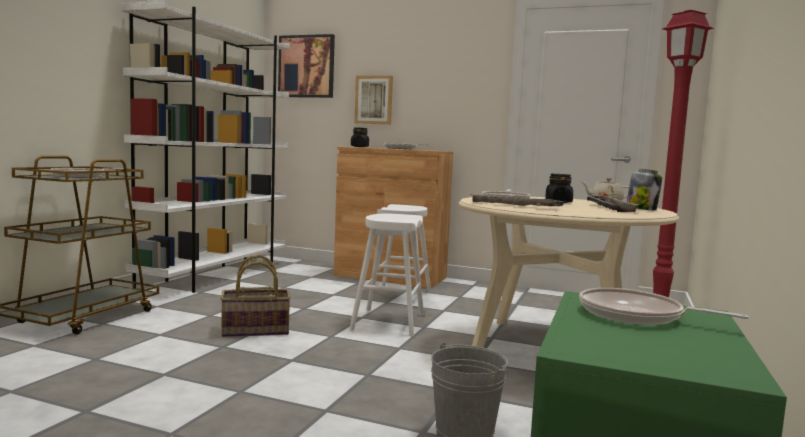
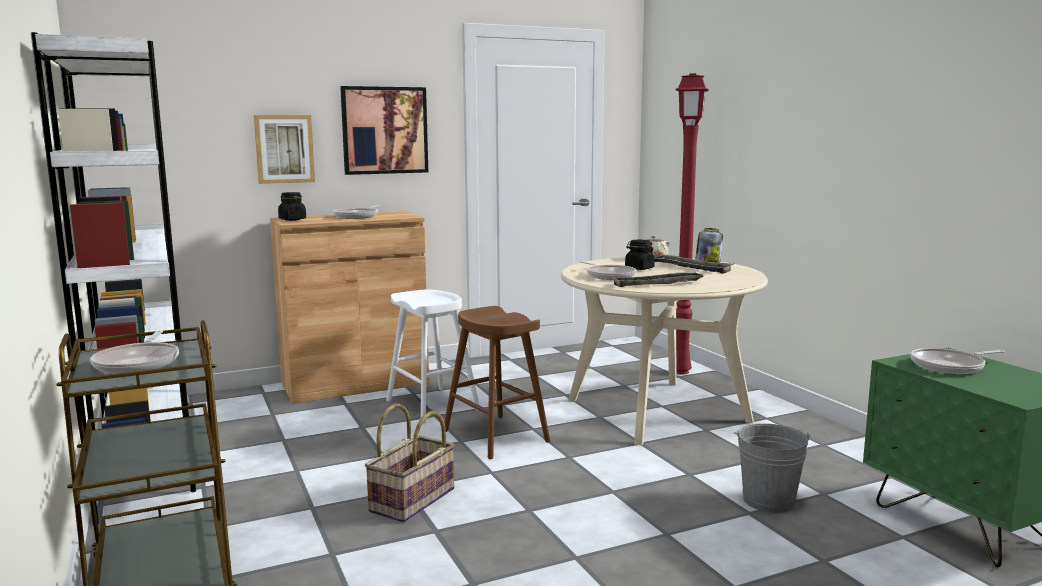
camera: 45 degrees left, 5 degrees up
picture [278,34,335,98] -> picture moved to [340,86,428,175]
white stool [349,213,424,337] -> brown stool [444,306,550,459]

